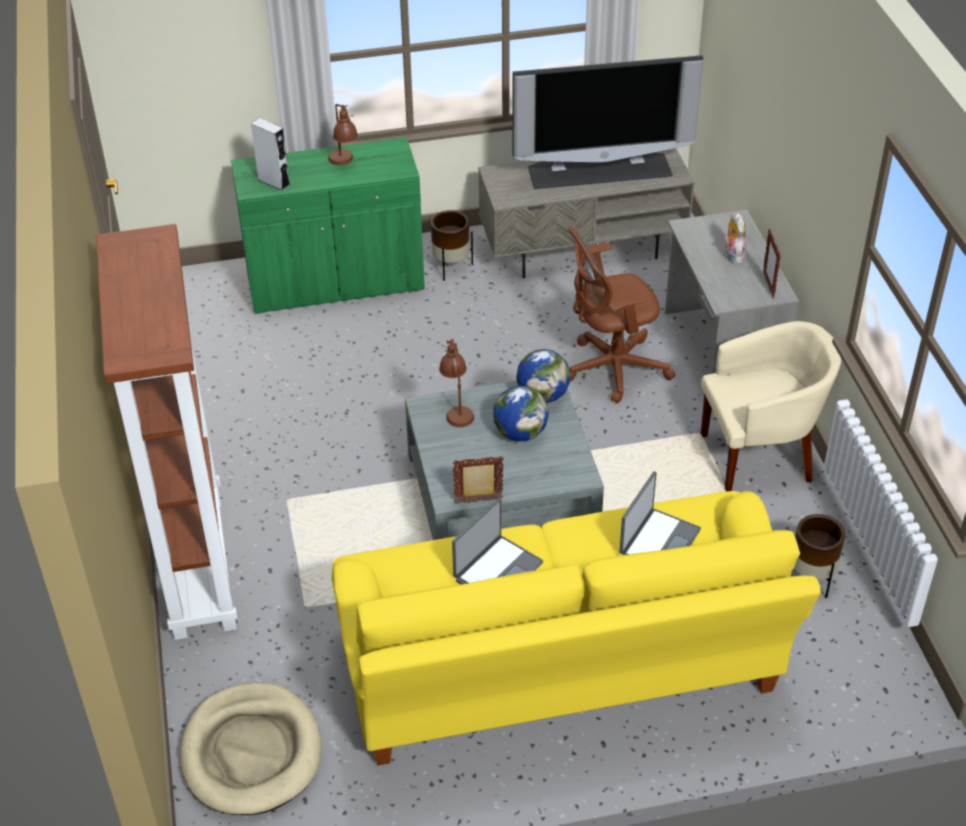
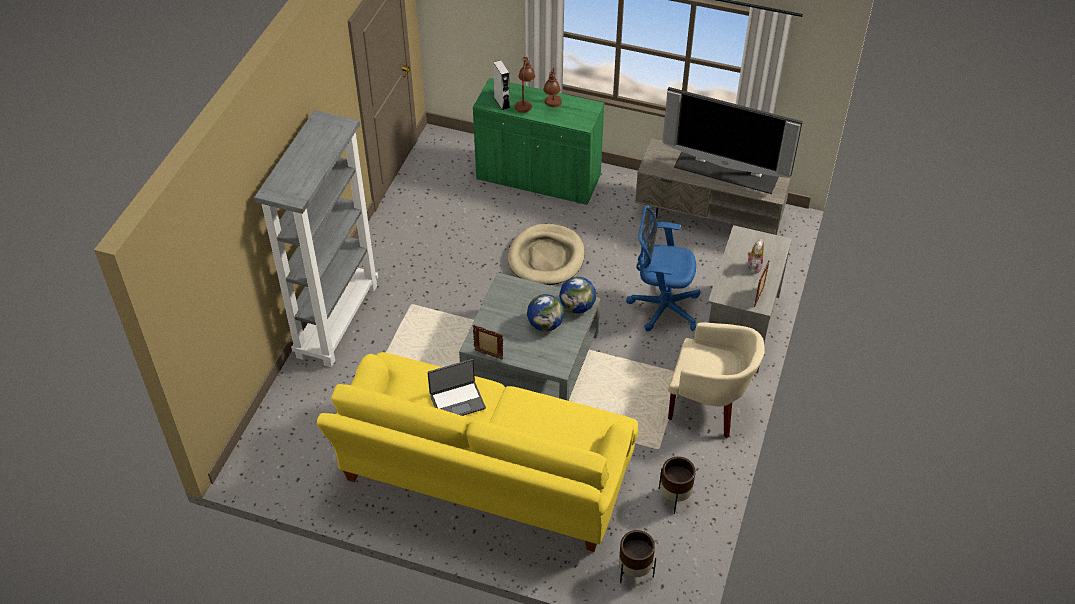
camera: 30 degrees right, 5 degrees up
brown bookcase [96,224,237,640] -> grey bookcase [254,110,378,367]
beige dog bed [180,683,321,815] -> beige dog bed moved to [508,224,584,285]
brown planter [431,210,473,281] -> brown planter moved to [619,530,656,583]
brown table lamp [439,339,474,427] -> brown table lamp moved to [515,57,535,113]
brown office chair [568,227,676,403] -> blue office chair [626,206,701,331]
laptop [619,471,701,555] -> none

